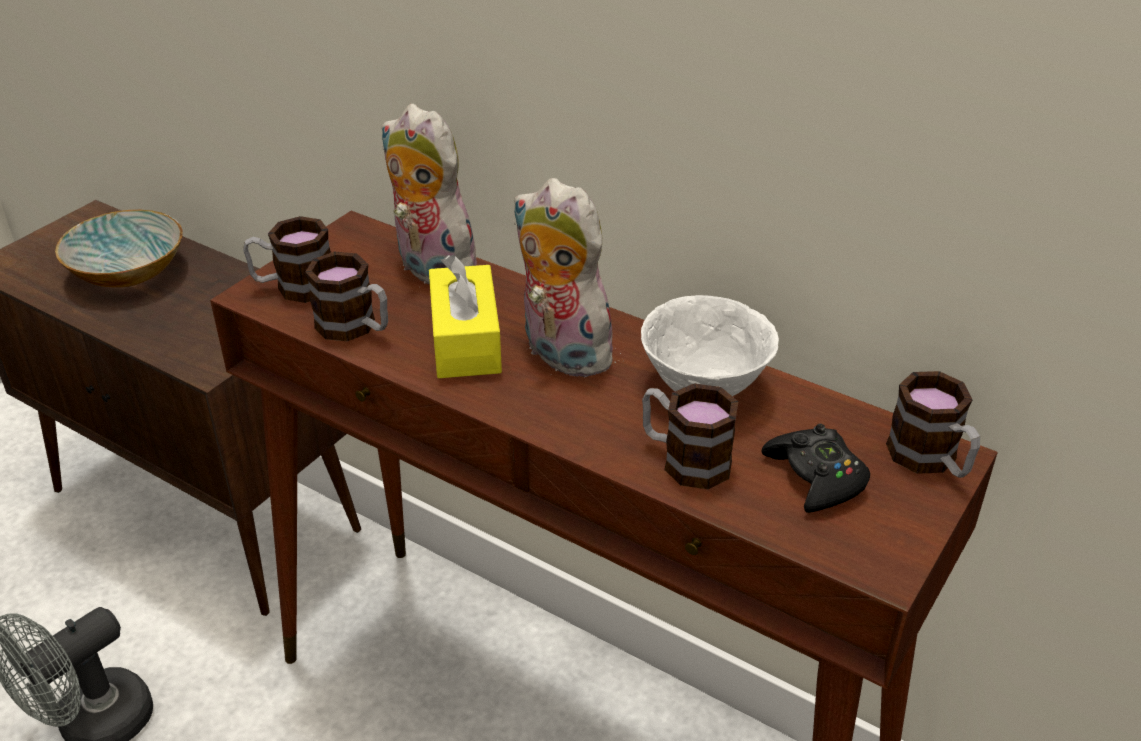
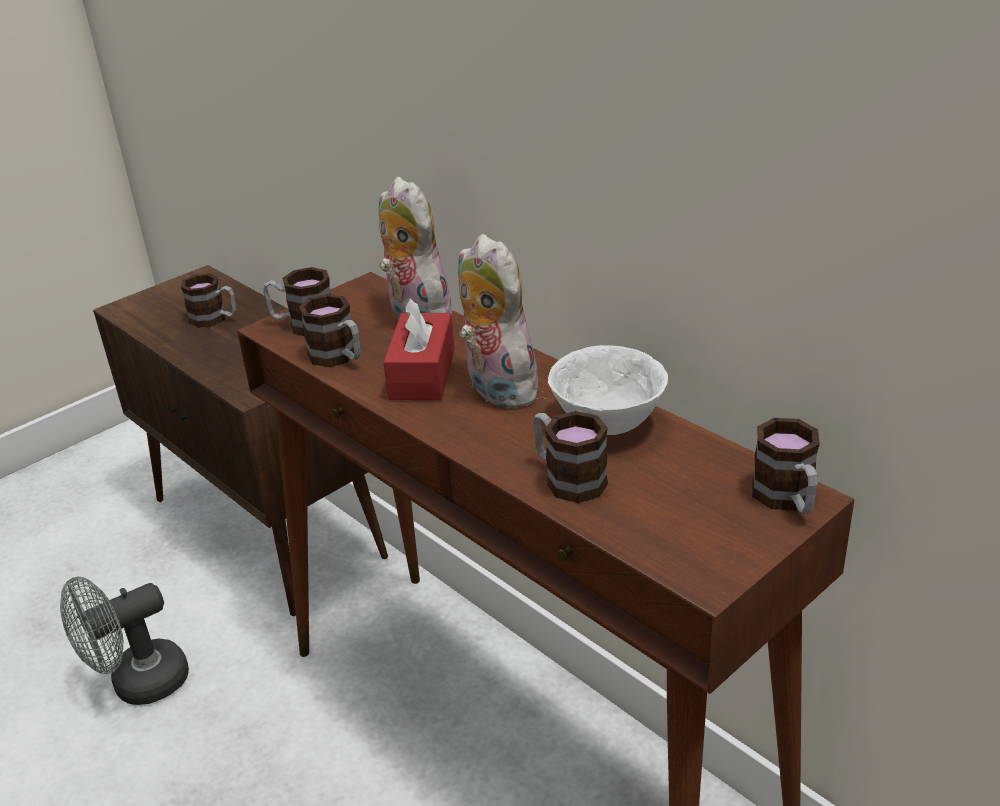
camera: 15 degrees right, 5 degrees down
bowl [55,210,183,288] -> mug [181,273,236,328]
yellow tissue box [429,254,502,378] -> red tissue box [383,298,455,400]
black game controller [762,424,870,513] -> none

